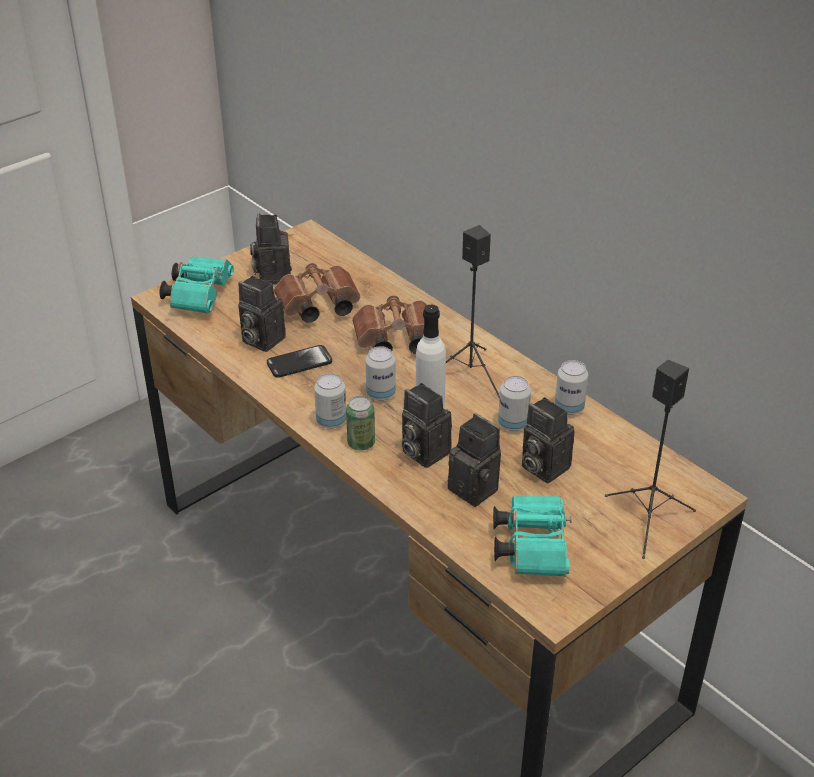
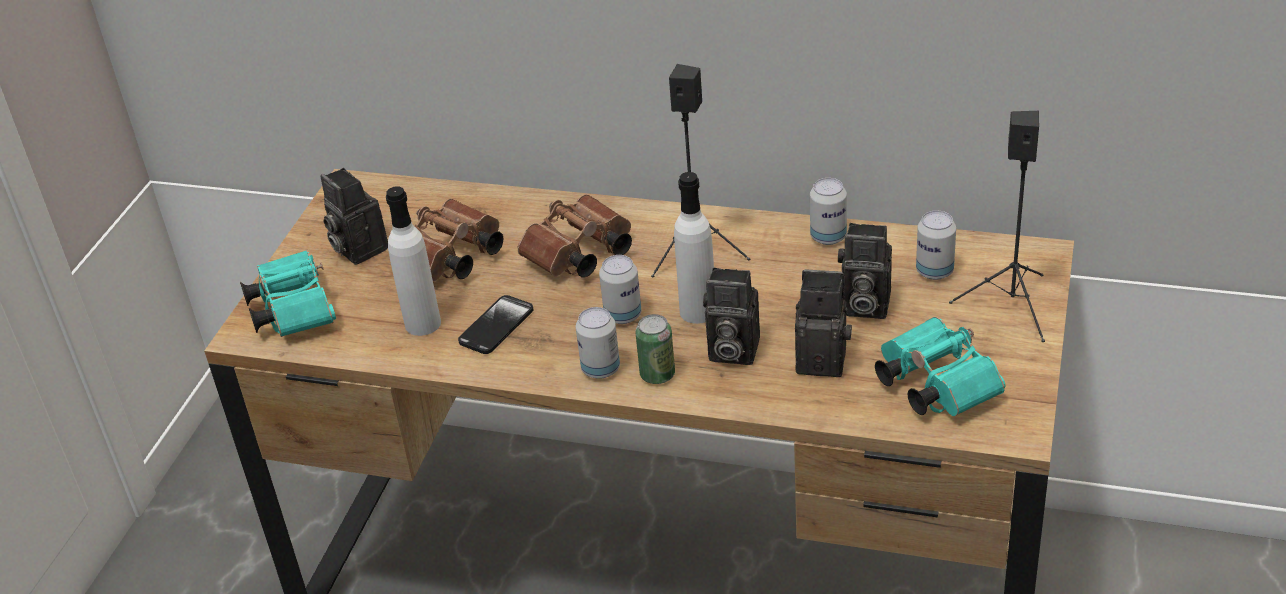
camera: 30 degrees left, 0 degrees up
camera [238,276,286,352] -> white bottle [386,186,441,336]
can [498,376,531,431] -> can moved to [916,211,956,280]

